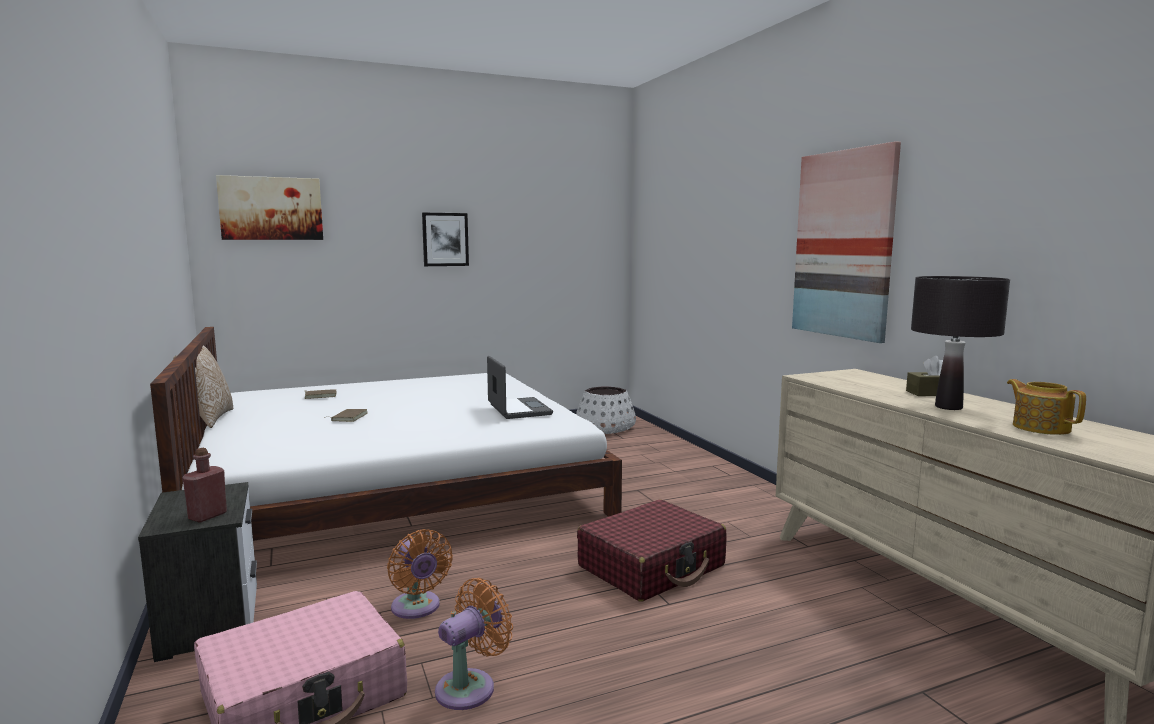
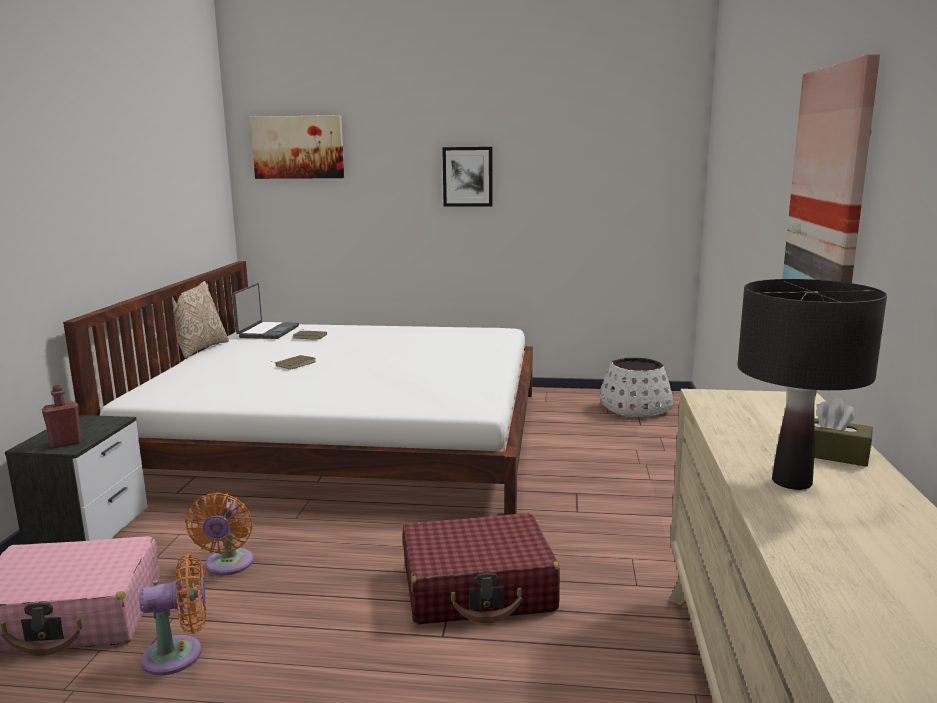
camera: 30 degrees right, 5 degrees up
laptop [487,356,553,419] -> laptop moved to [233,283,299,339]
teapot [1007,379,1086,435] -> none

